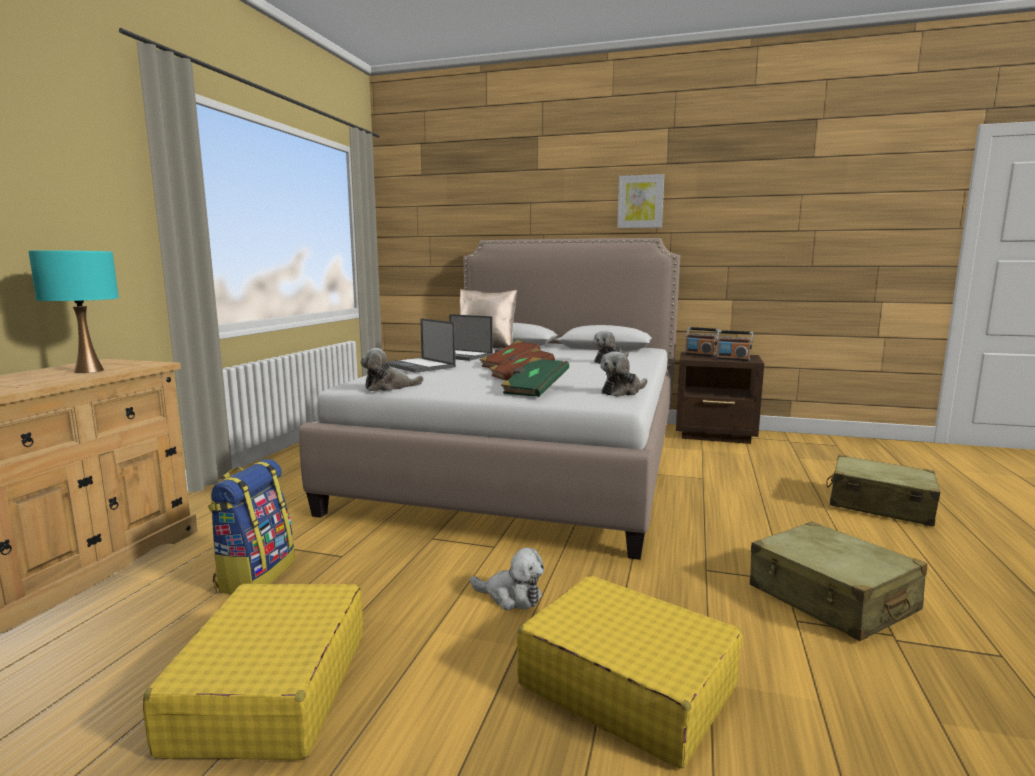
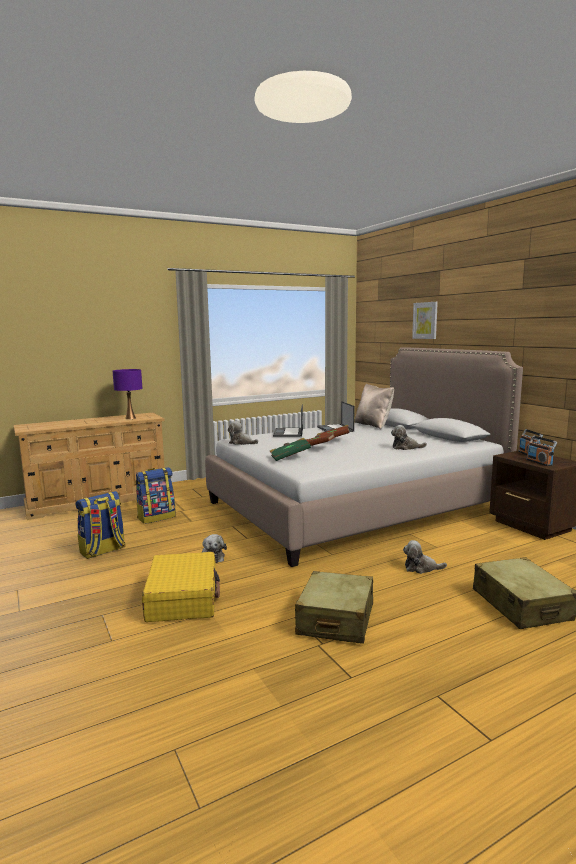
camera: 45 degrees right, 0 degrees up
turquoise table lamp [28,250,119,373] -> purple table lamp [113,369,142,419]
yellow suitcase [143,584,363,760] -> backpack [76,491,126,559]
plush toy [600,351,647,397] -> plush toy moved to [403,540,447,574]
picture [617,174,664,228] -> picture moved to [412,302,438,339]

